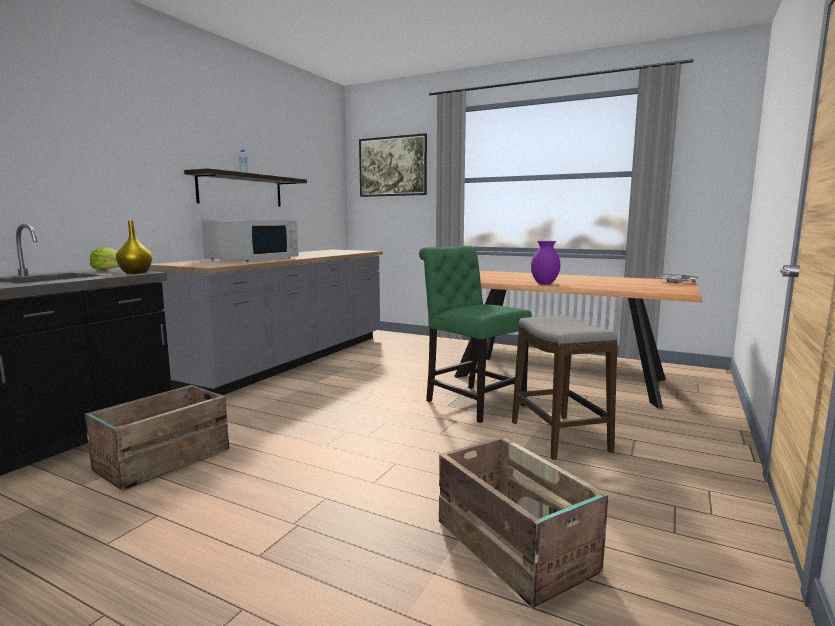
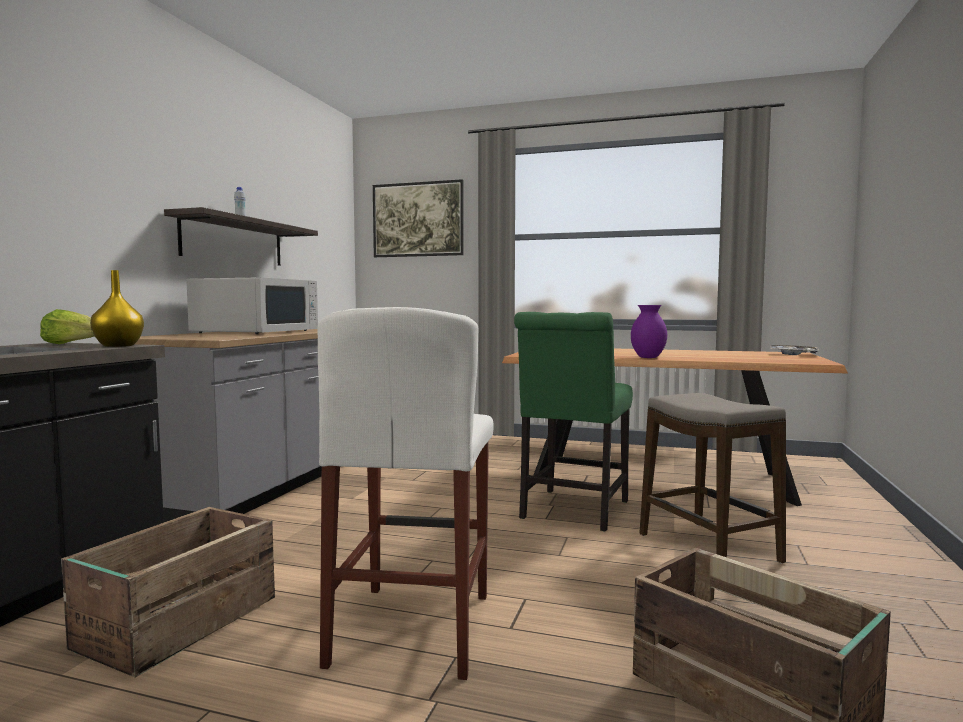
camera: 10 degrees left, 5 degrees down
green chair [419,246,532,423] -> green chair turned 105 degrees counterclockwise [514,312,633,531]
none -> white stool [318,307,494,680]

